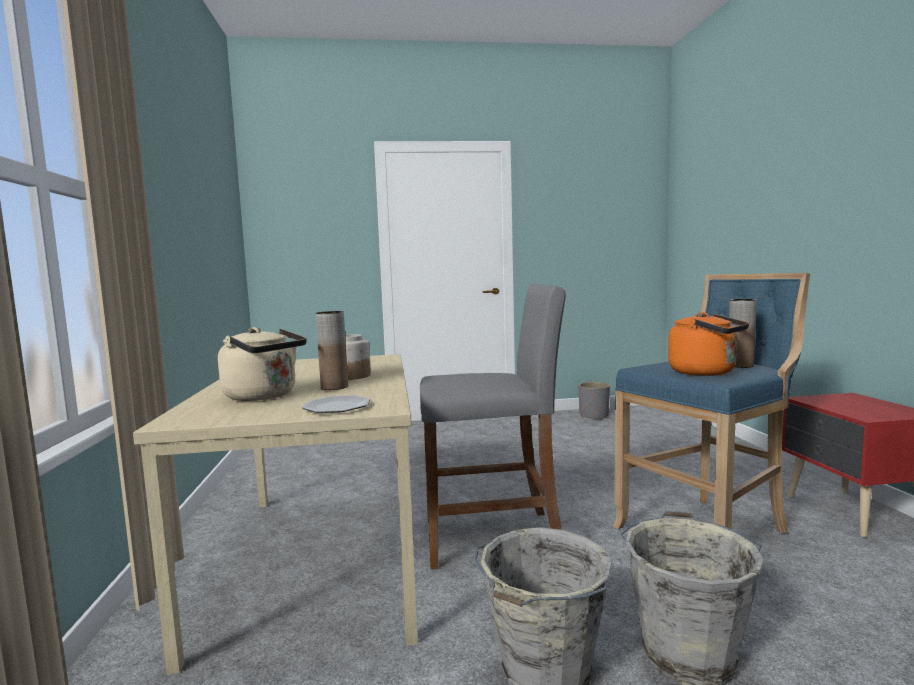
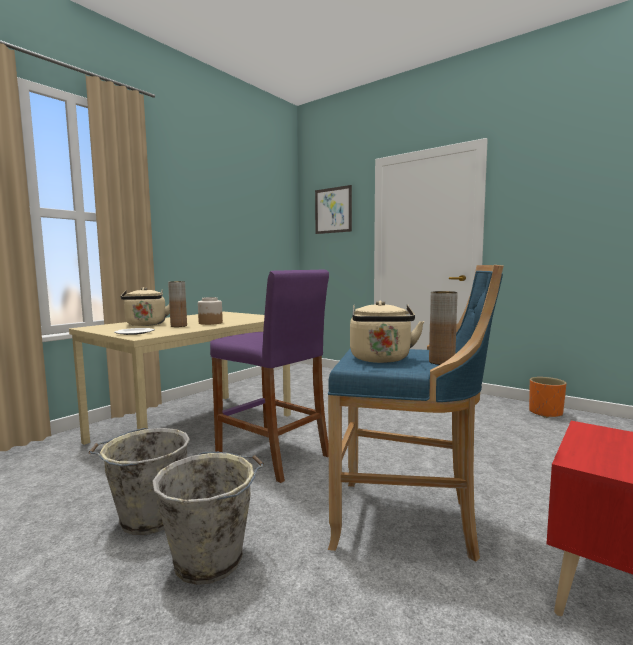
camera: 45 degrees right, 0 degrees up
grey stool [420,284,566,569] -> purple stool [210,269,329,483]
grey planter [578,382,610,419] -> orange planter [529,377,566,418]
orange kettle [668,312,749,376] -> beige kettle [350,301,424,363]
none -> picture [315,185,352,234]

